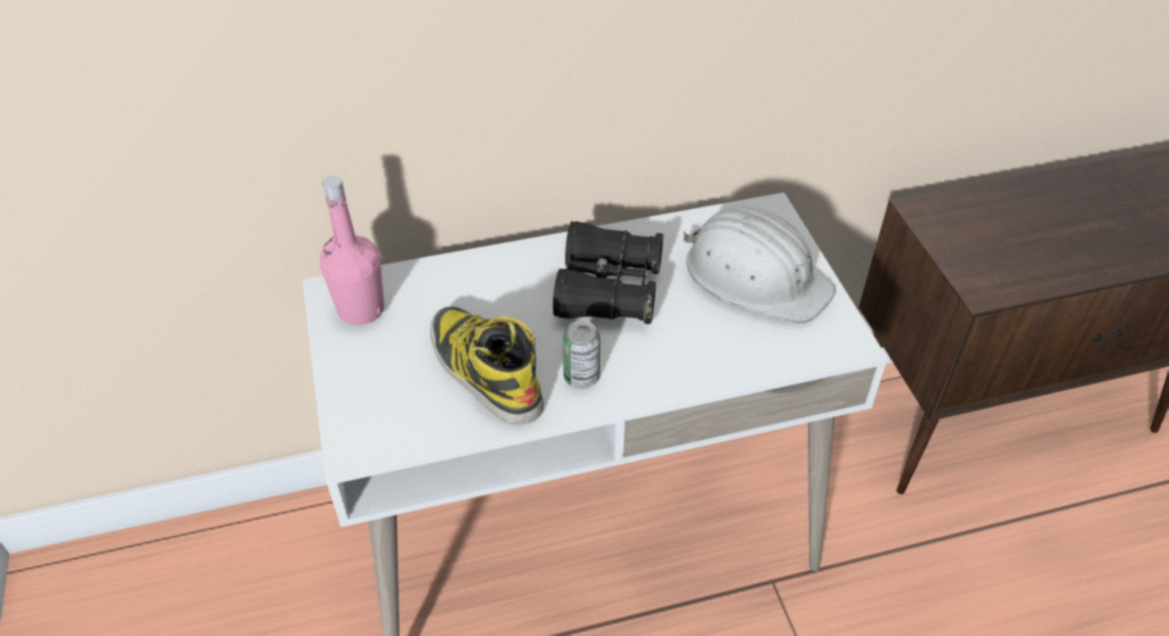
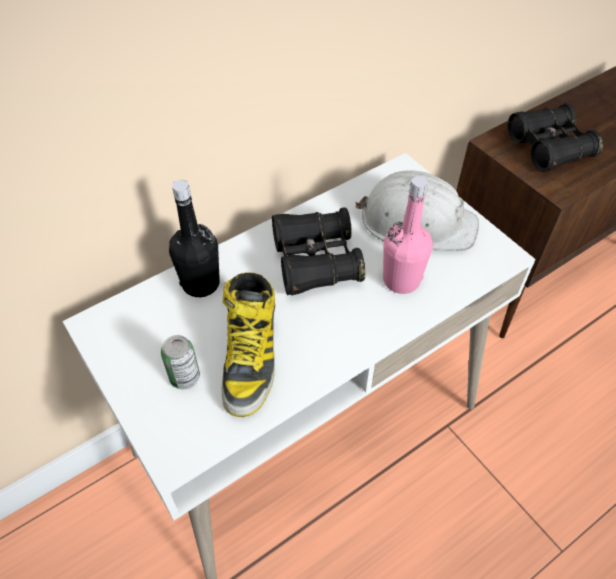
camera: 20 degrees left, 5 degrees up
pink bottle [320,176,384,325] -> pink bottle moved to [383,176,433,294]
boot [430,306,544,425] -> boot turned 120 degrees counterclockwise [222,273,275,417]
can [563,320,600,389] -> can moved to [161,335,200,389]
none -> black bottle [169,180,220,297]
none -> black binoculars [507,103,603,172]

